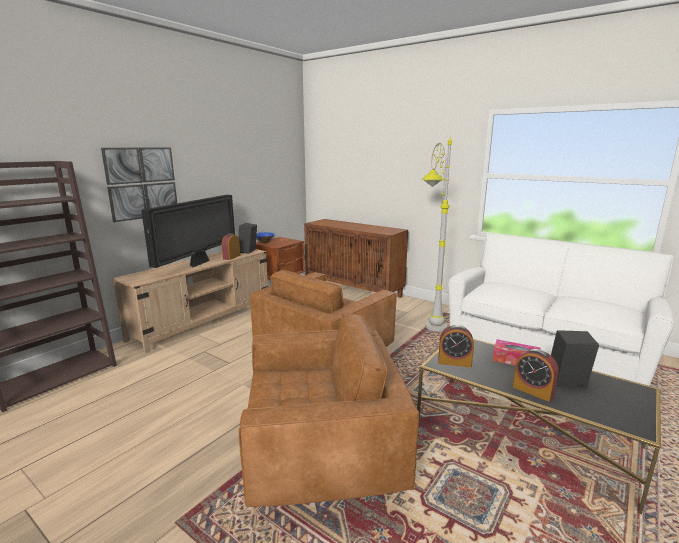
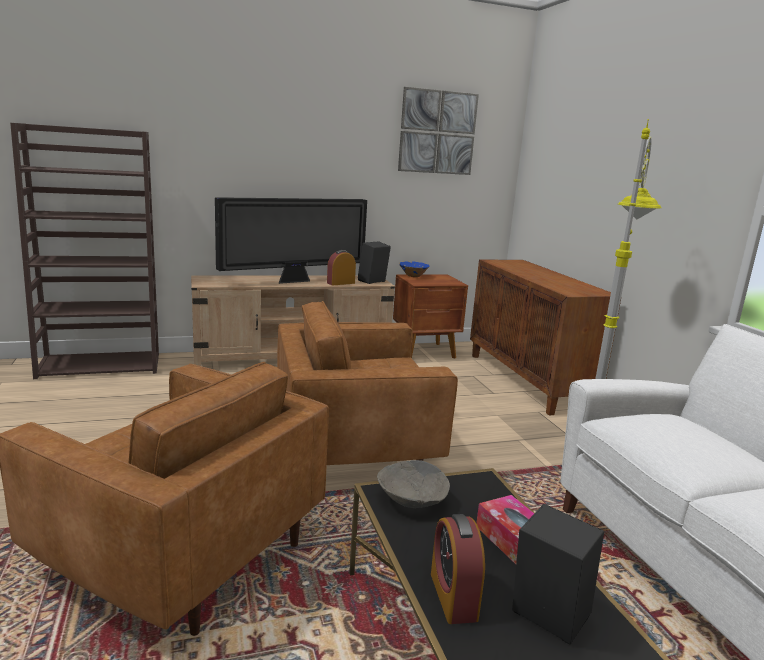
camera: 35 degrees right, 0 degrees up
picture [101,147,177,222] -> picture moved to [398,87,479,175]
alarm clock [438,325,474,367] -> grey bowl [377,460,450,508]

